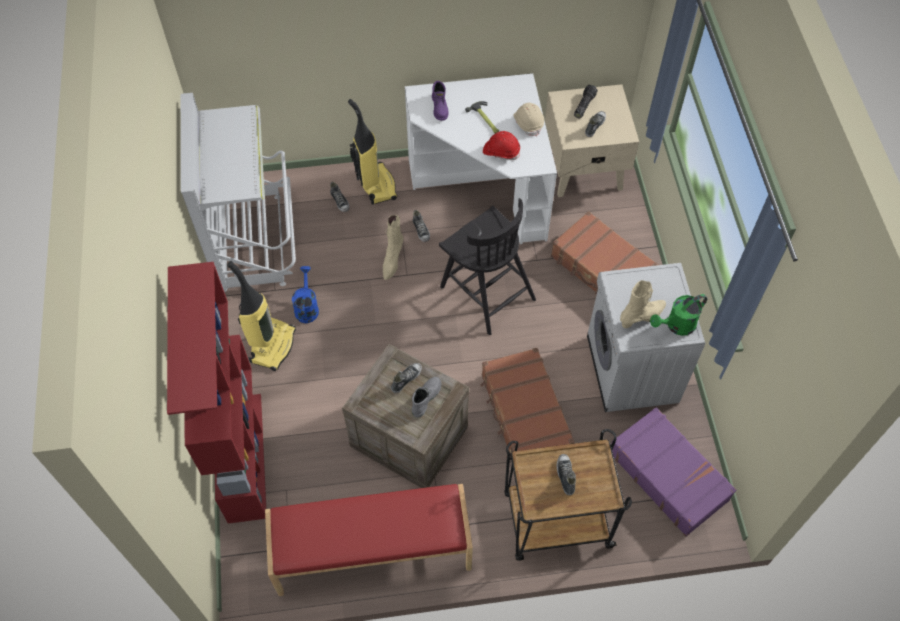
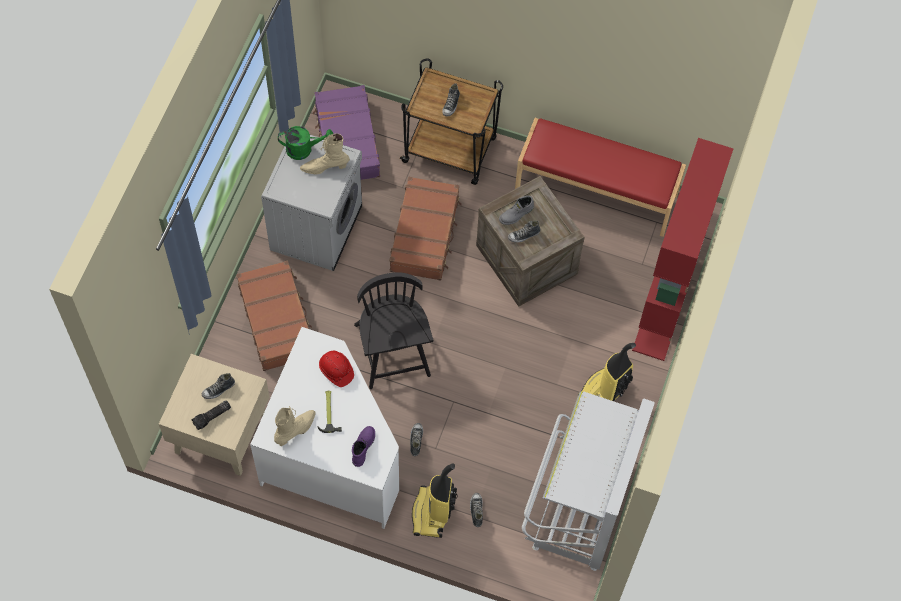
camera: 155 degrees left, 5 degrees up
blue watering can [292,266,319,323] -> none
beige boot [383,215,403,280] -> beige boot moved to [274,406,316,446]
beige hard hat [514,103,544,137] -> none

